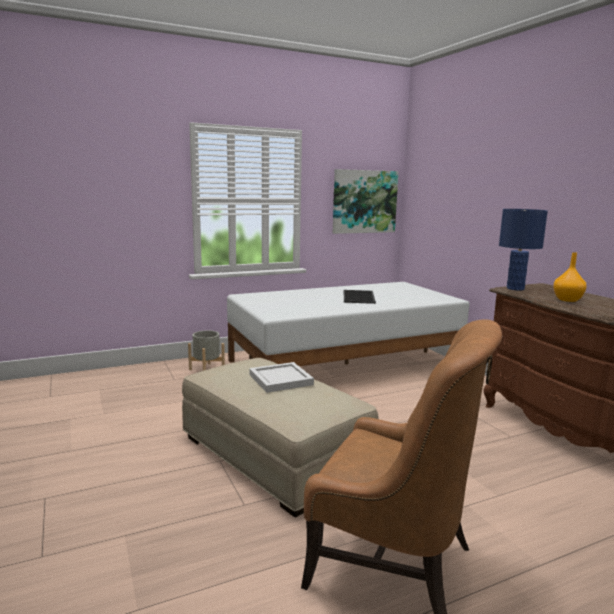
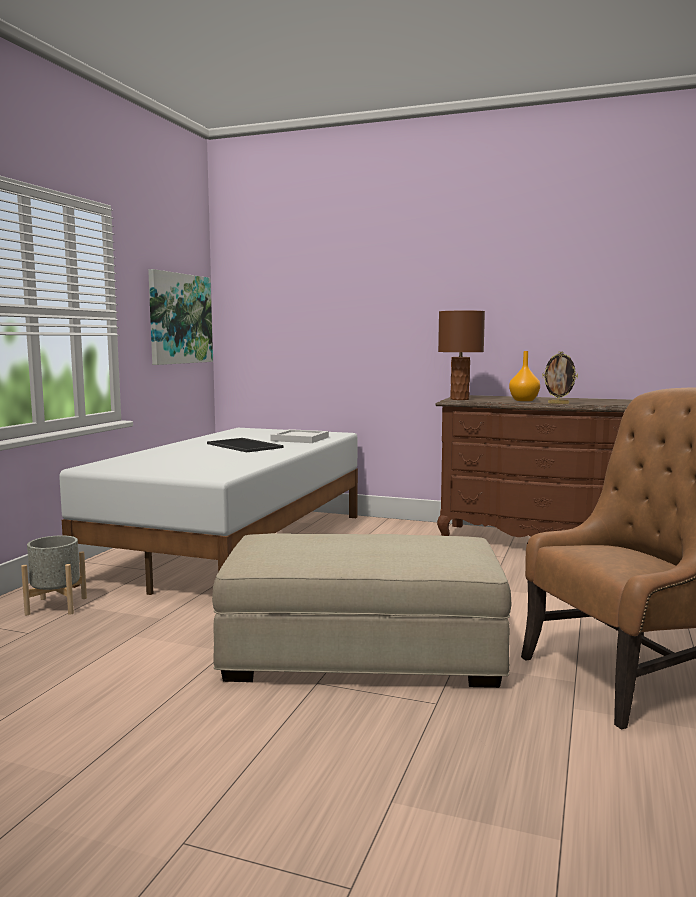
camera: 45 degrees left, 5 degrees down
white tray [249,362,314,393] -> white tray moved to [271,429,329,443]
blue table lamp [499,209,548,290] -> brown table lamp [438,311,485,400]
none -> picture frame [542,352,578,404]

